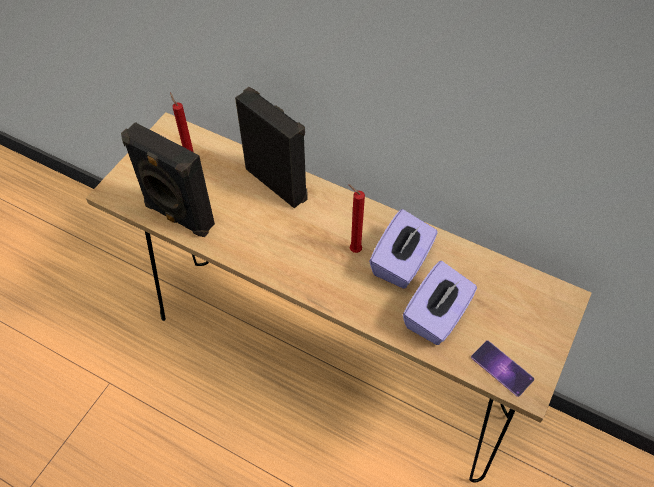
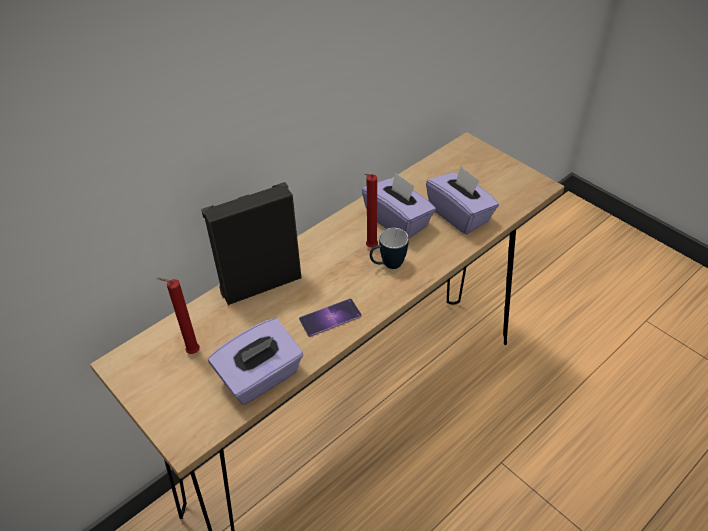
camera: 70 degrees left, 10 degrees down
black speaker [121,122,215,237] -> purple tissue box [208,318,303,405]
phone [471,340,534,397] -> phone moved to [299,298,362,337]
none -> mug [370,228,409,269]

